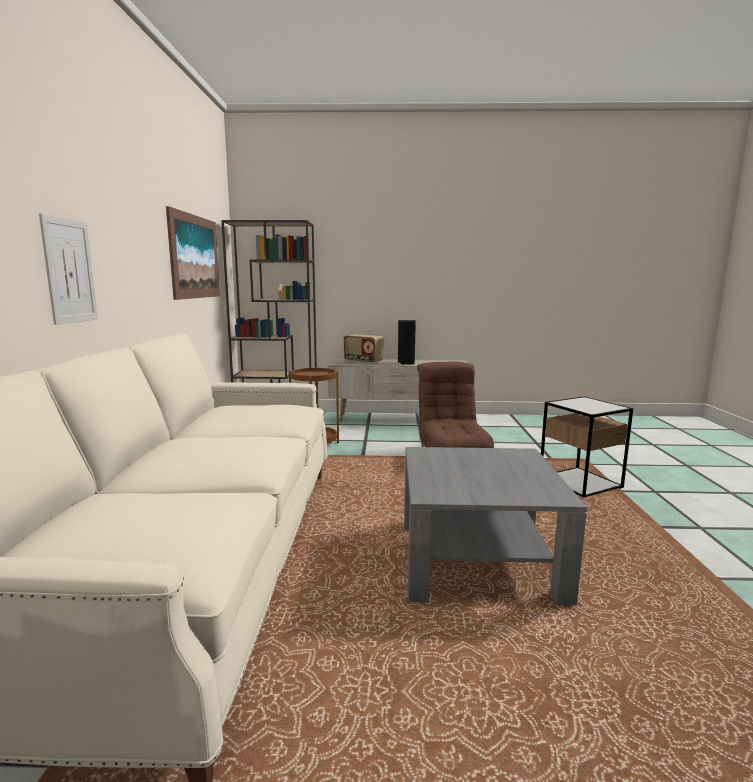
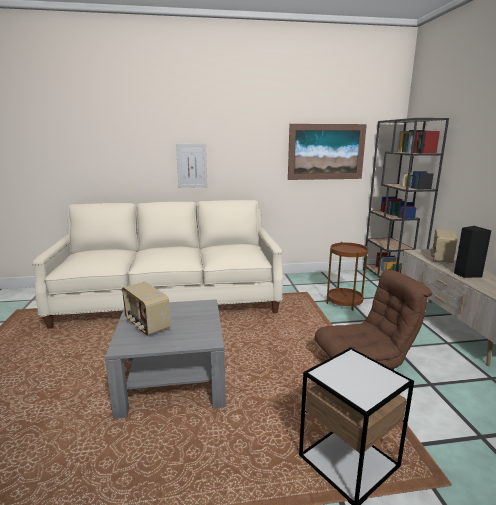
camera: 80 degrees right, 5 degrees up
none -> radio [122,282,171,336]

